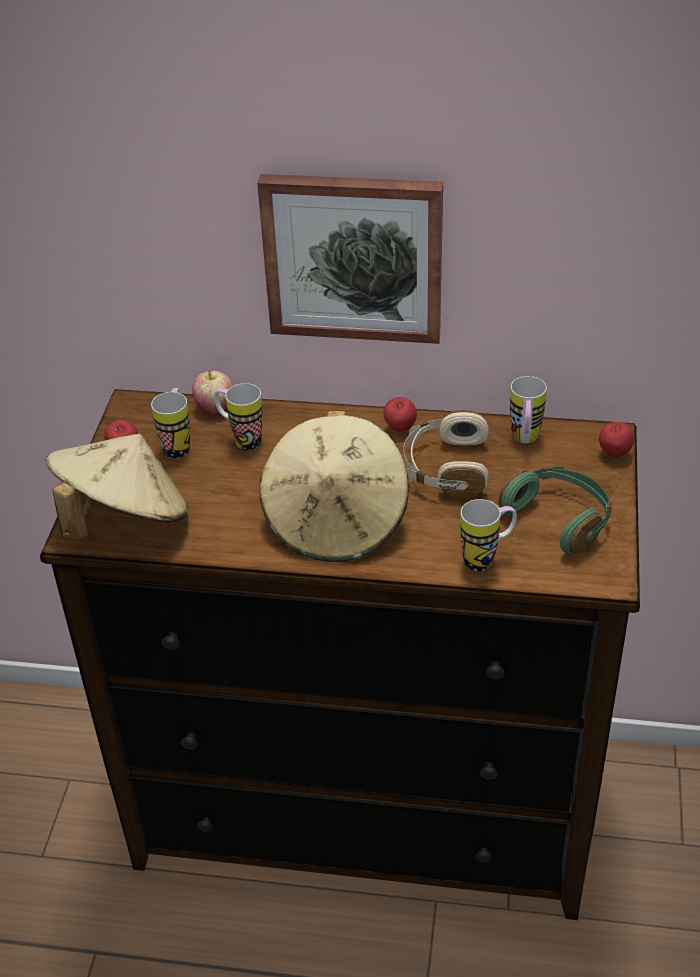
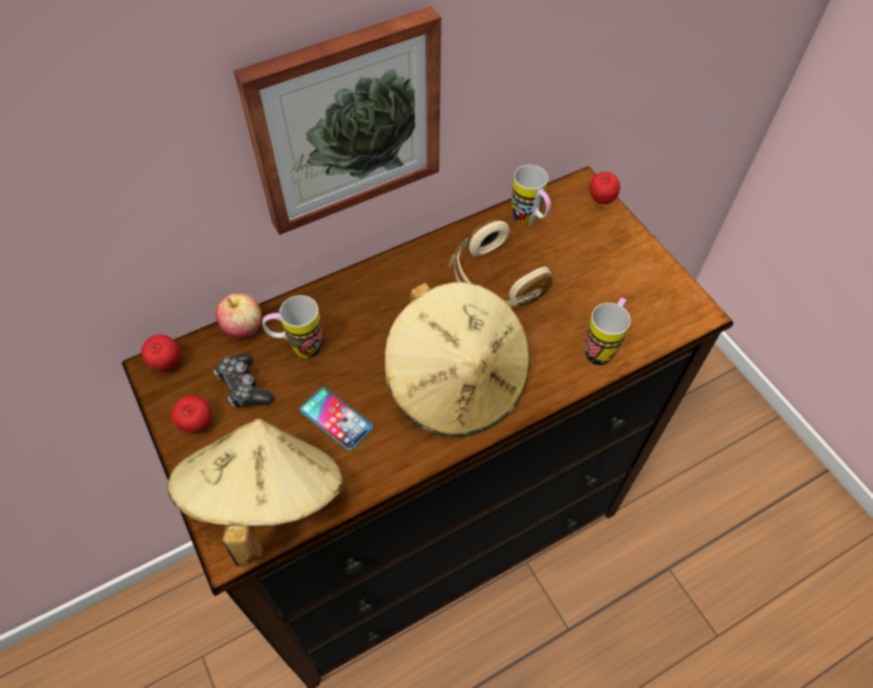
camera: 40 degrees left, 15 degrees up
mug [151,388,190,459] -> game controller [214,354,274,407]
apple [384,397,417,431] -> apple moved to [142,335,180,371]
green headphones [499,466,611,554] -> none
none -> phone [300,387,373,450]

